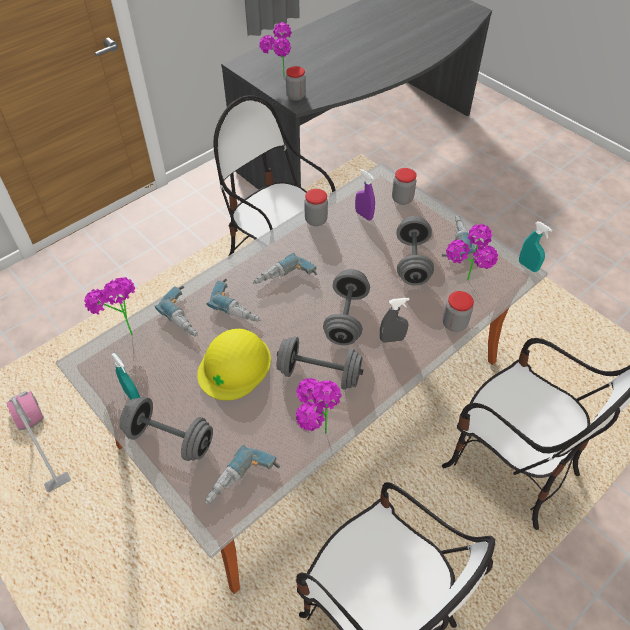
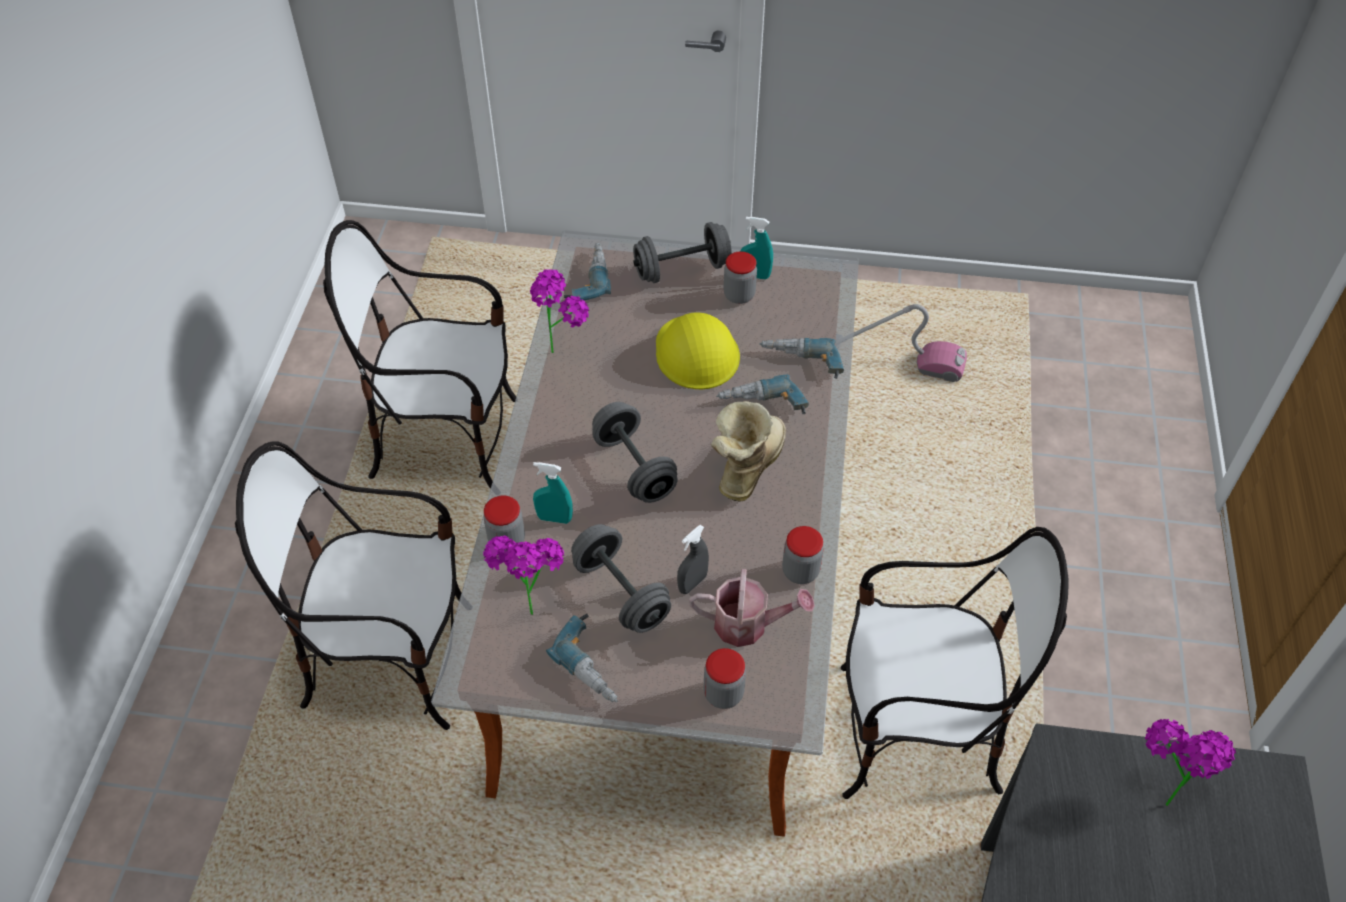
camera: 140 degrees right, 0 degrees up
potted plant [84,277,135,335] -> none
power drill [253,253,317,284] -> boot [711,401,786,501]
grey dumbbell [276,336,363,390] -> none
jar [286,66,306,101] -> jar moved to [724,251,757,304]
purple spray bottle [355,169,375,220] -> watering can [689,569,815,647]
grey spray bottle [380,298,410,343] -> grey spray bottle moved to [677,525,709,594]
turquoise spray bottle [519,222,552,272] -> turquoise spray bottle moved to [533,462,573,524]

